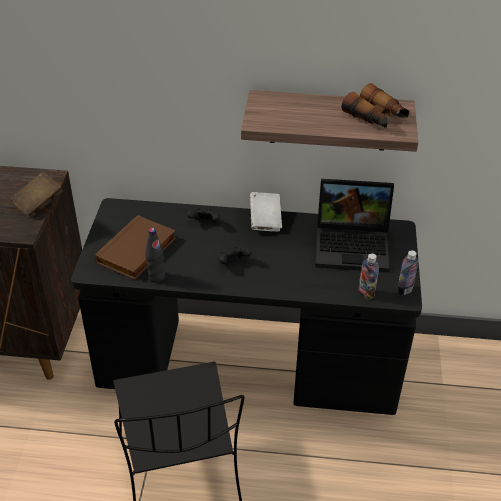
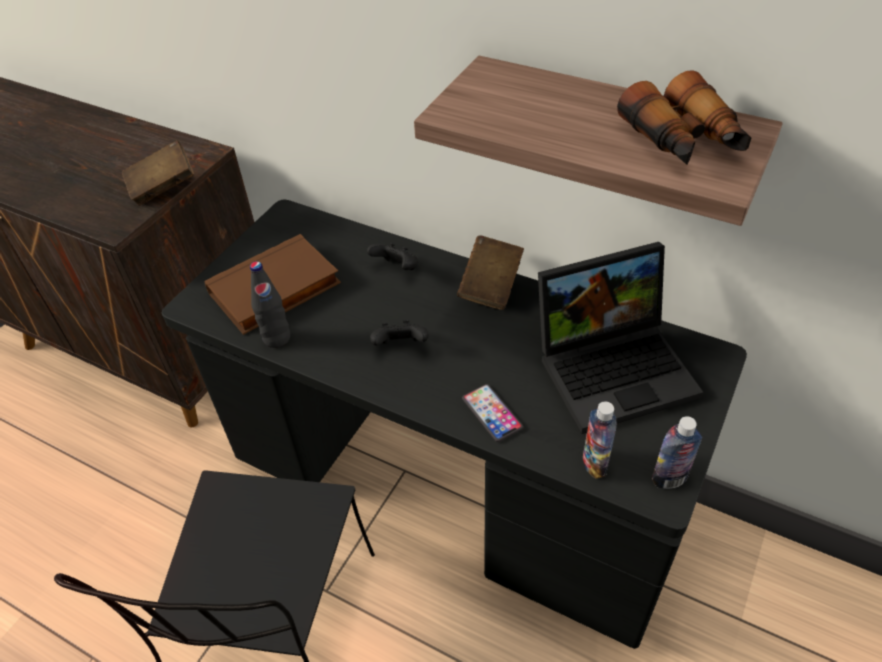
camera: 25 degrees right, 5 degrees up
white book [250,192,282,232] -> brown book [457,236,524,310]
laptop [315,179,394,272] -> laptop turned 45 degrees counterclockwise [538,242,704,434]
none -> phone [462,384,523,442]

